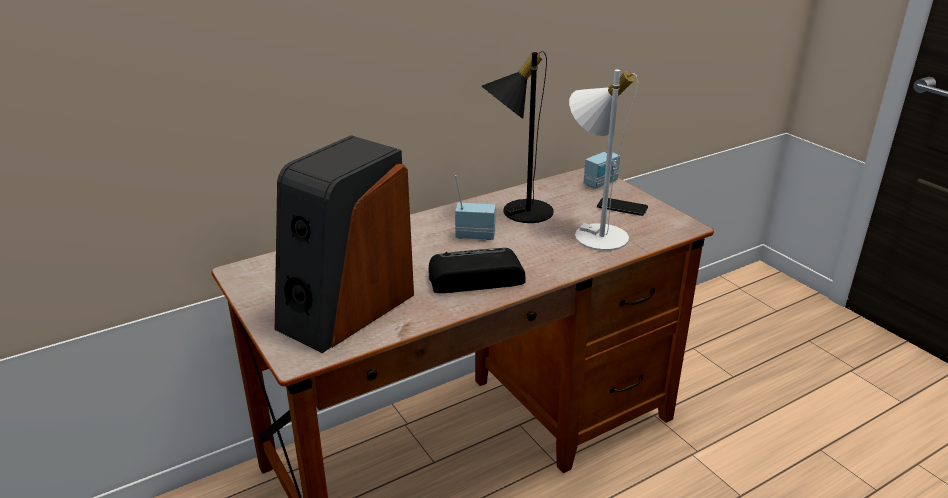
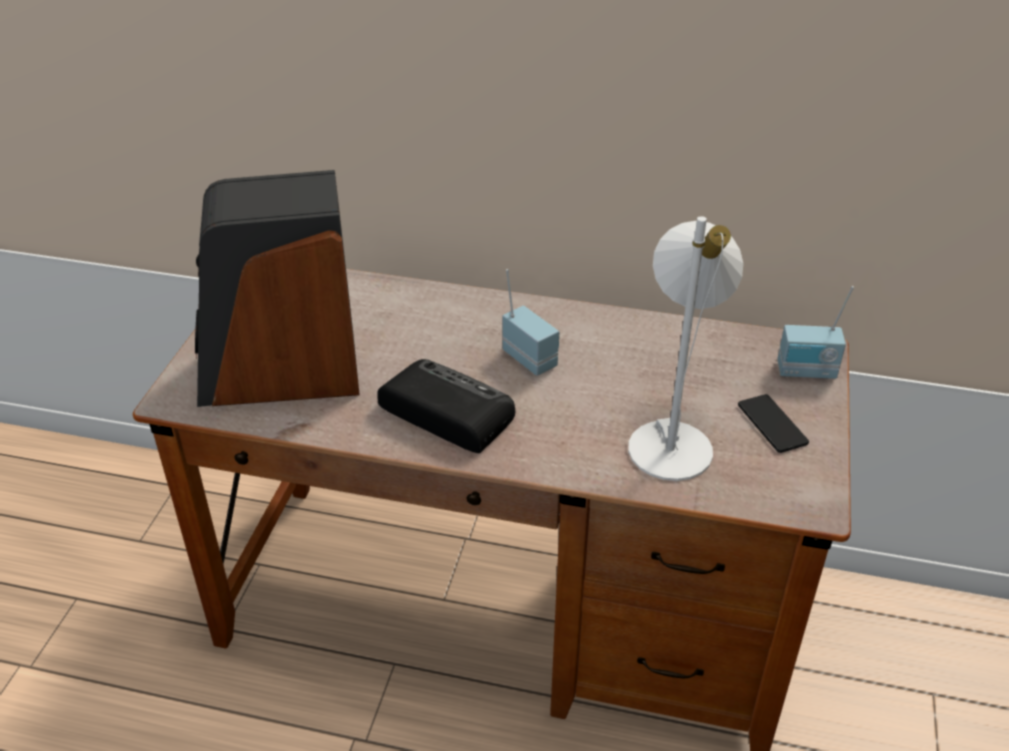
camera: 45 degrees right, 10 degrees up
black table lamp [481,51,554,223] -> none

